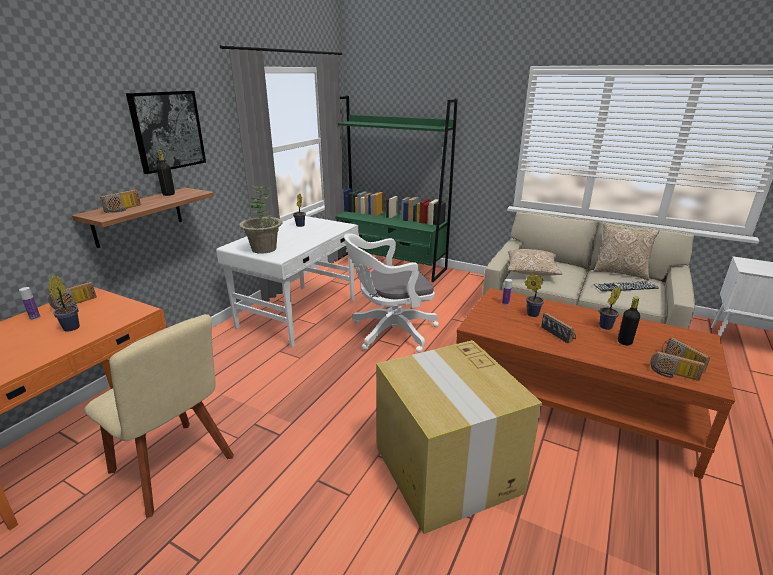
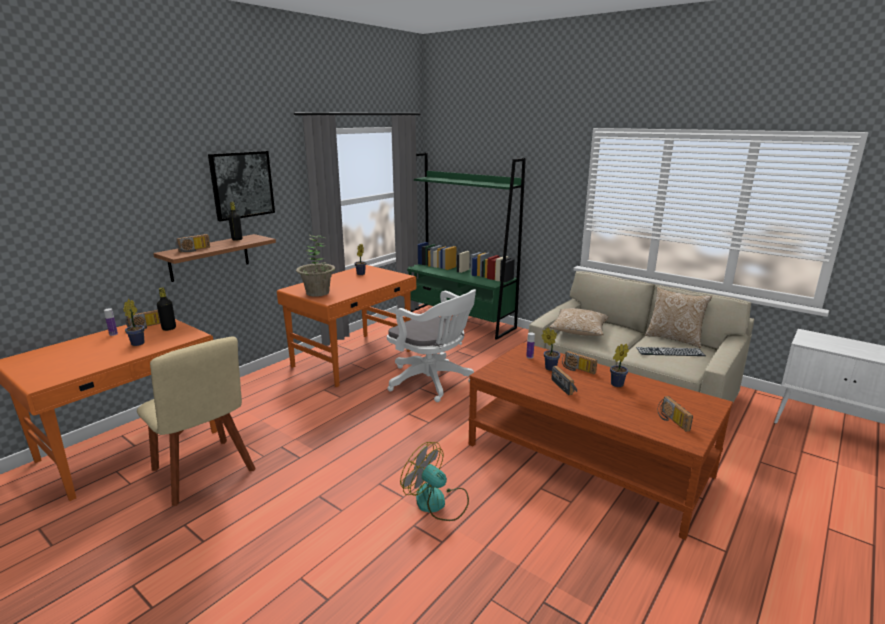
camera: 10 degrees right, 5 degrees down
white desk [216,216,359,347] -> orange desk [277,265,416,387]
white office chair [344,233,439,353] -> white office chair turned 135 degrees counterclockwise [387,289,476,402]
cardboard box [376,340,542,534] -> fan [400,442,469,521]
black bottle [618,296,640,346] -> black bottle moved to [157,287,176,331]
radio [650,351,705,381] -> radio moved to [562,351,597,374]

